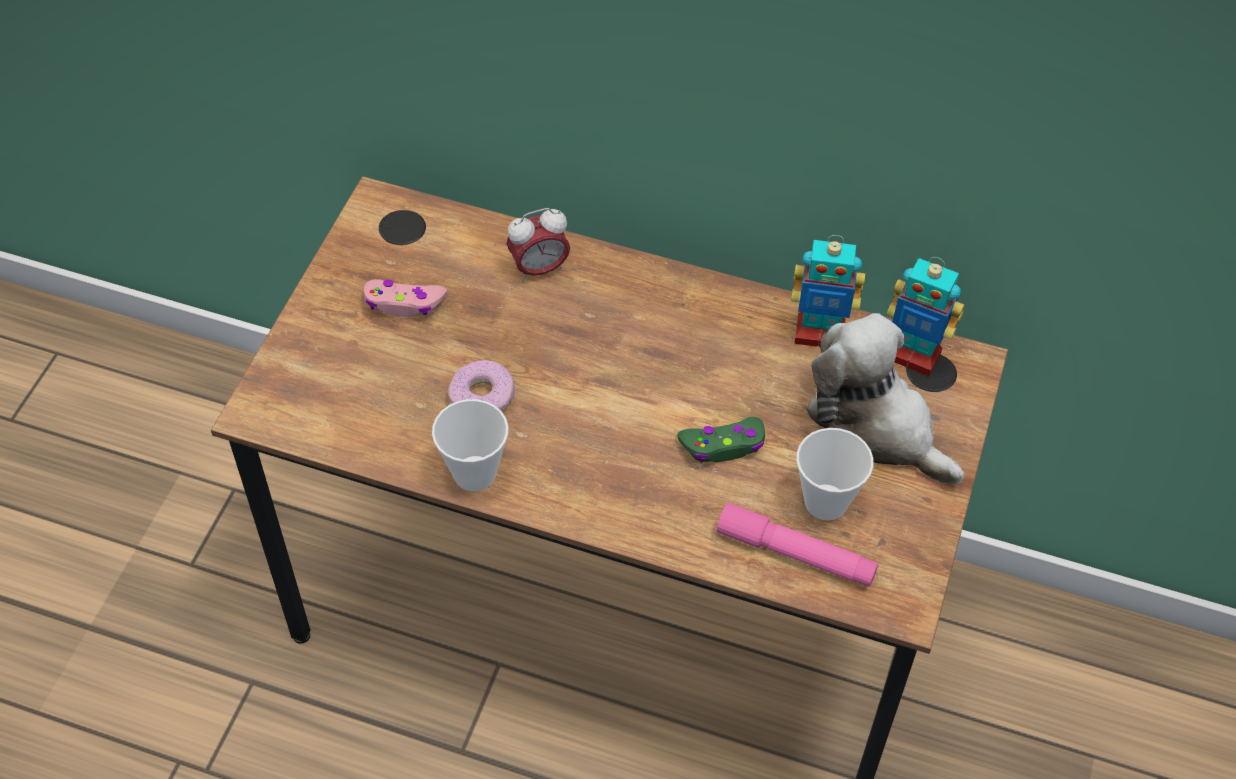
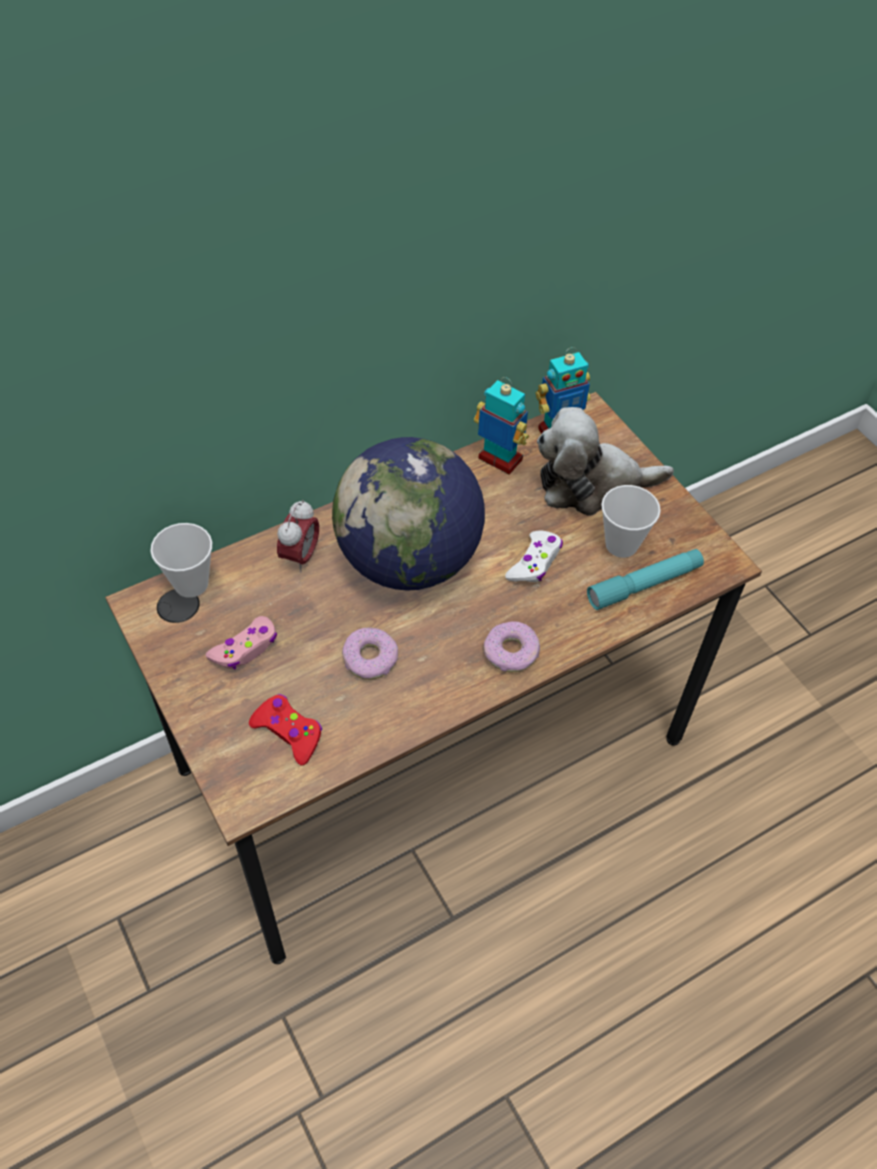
camera: 50 degrees left, 0 degrees up
cup [432,399,509,491] -> cup moved to [150,523,212,598]
green game controller [677,417,765,463] -> white game controller [505,530,563,582]
pink flashlight [717,503,878,586] -> turquoise flashlight [587,549,704,610]
toy robot [791,235,865,347] -> toy robot turned 105 degrees counterclockwise [474,377,529,475]
none -> red game controller [249,694,322,766]
none -> globe [332,437,485,591]
none -> donut [484,621,540,672]

